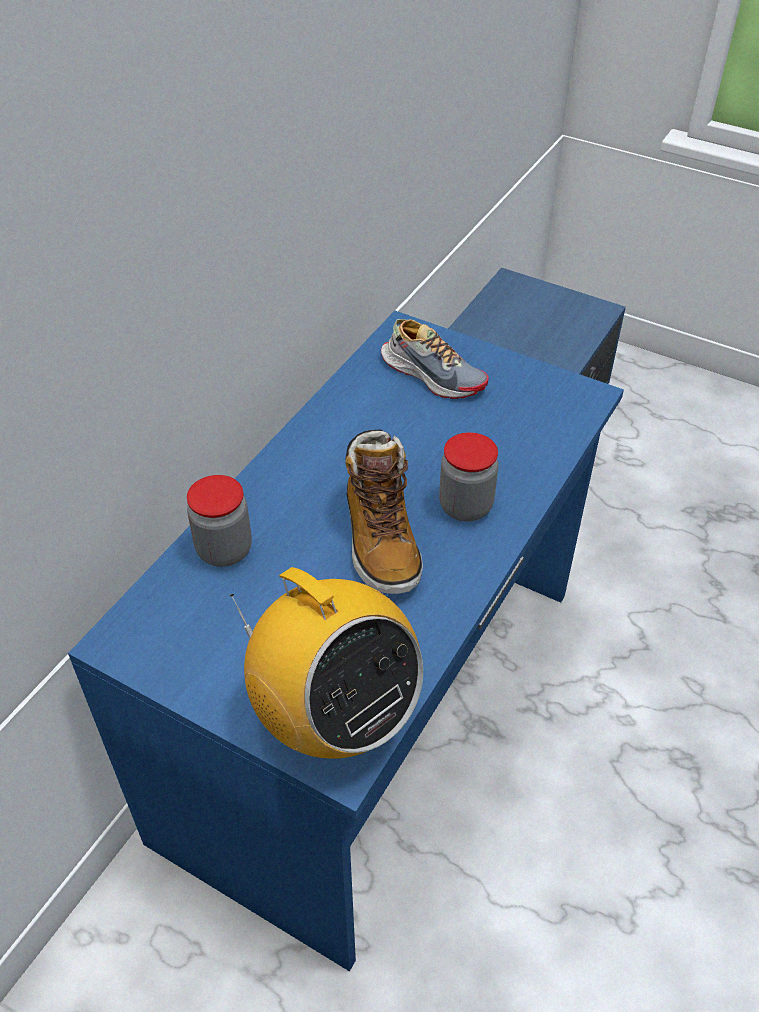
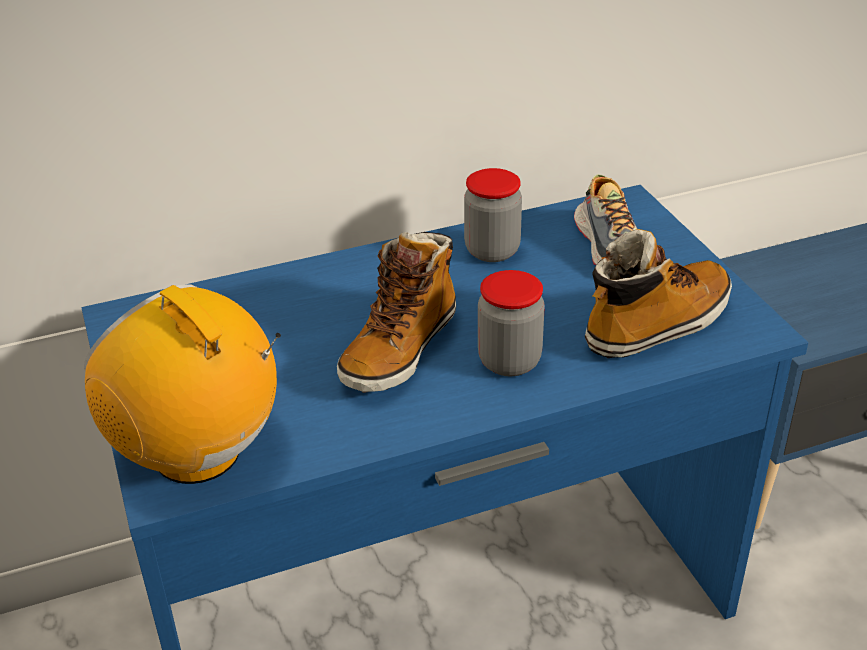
camera: 40 degrees right, 10 degrees down
jar [187,475,252,567] -> jar moved to [464,168,522,262]
radio [229,567,423,759] -> radio turned 135 degrees clockwise [84,284,281,484]
none -> boot [585,229,732,358]

